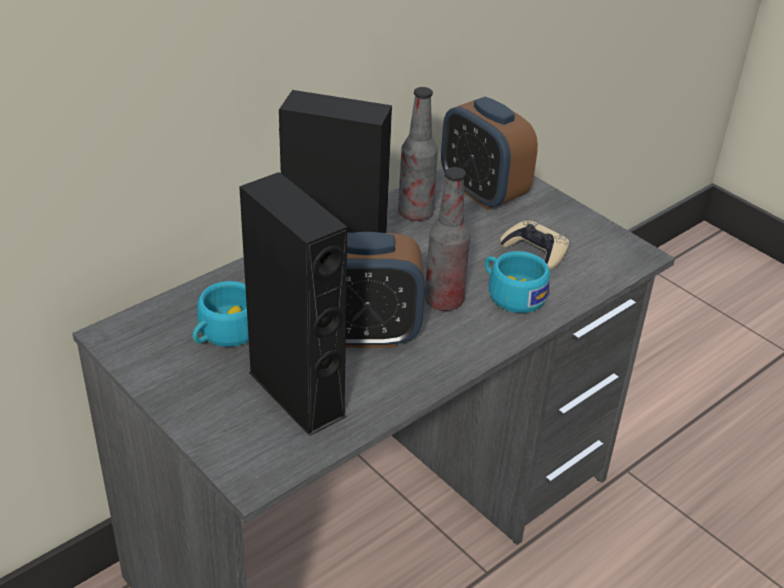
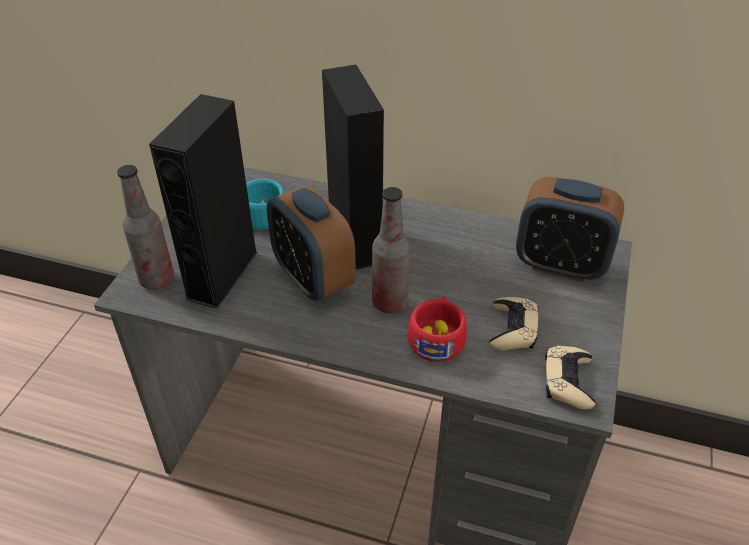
camera: 60 degrees right, 5 degrees up
bottle [398,87,438,221] -> bottle moved to [117,165,174,289]
alarm clock [441,97,538,210] -> alarm clock turned 90 degrees counterclockwise [516,177,624,282]
turquoise cup [484,251,550,313] -> red cup [408,296,467,362]
none -> beige game controller [545,345,596,410]

